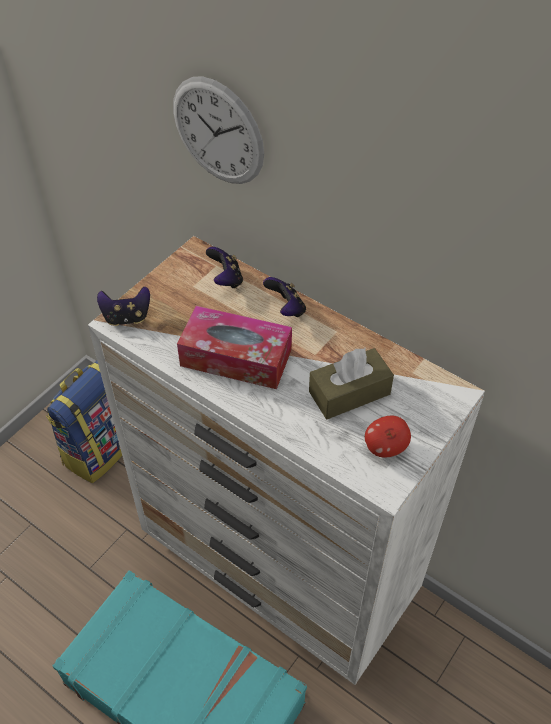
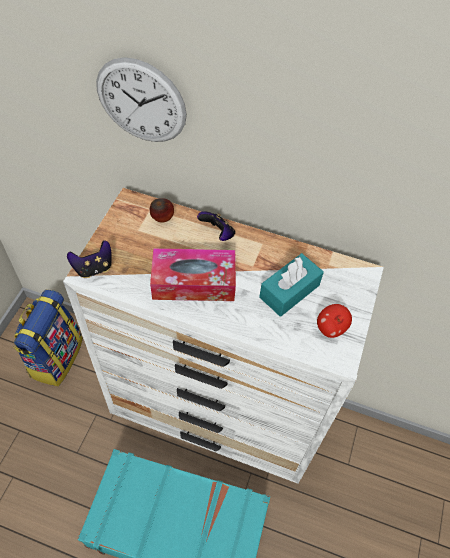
camera: 20 degrees left, 5 degrees up
game controller [206,247,243,289] -> apple [150,198,174,223]
brown tissue box [309,348,394,419] -> turquoise tissue box [259,253,324,317]

